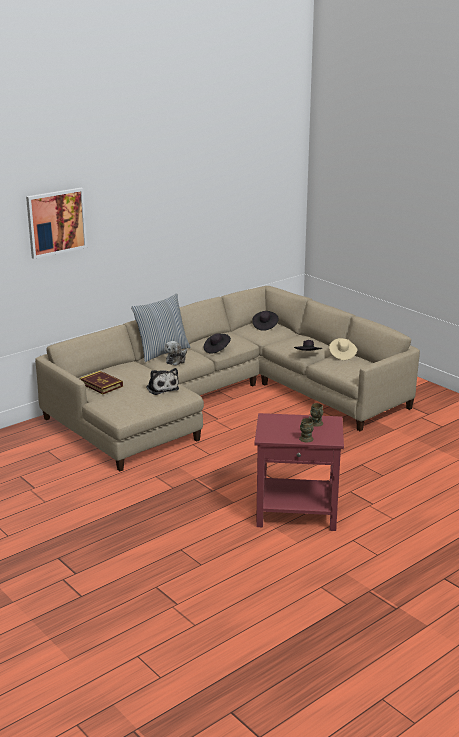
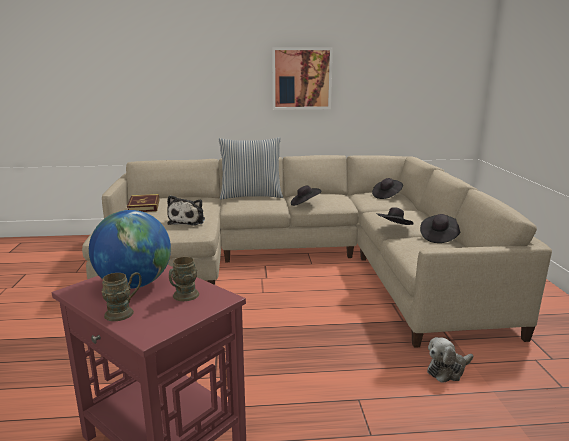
camera: 35 degrees right, 5 degrees down
picture [26,188,87,259] -> picture moved to [272,47,333,110]
plush toy [165,341,187,366] -> plush toy moved to [427,337,473,383]
beige hat [329,338,357,360] -> black hat [420,214,461,243]
none -> globe [89,210,171,289]

